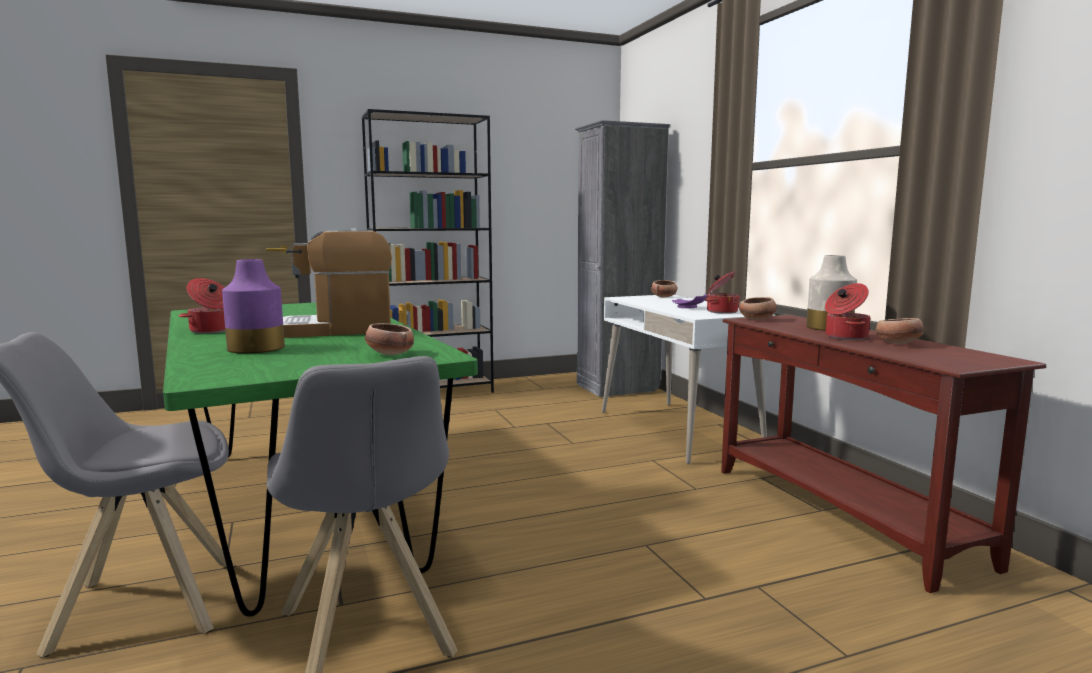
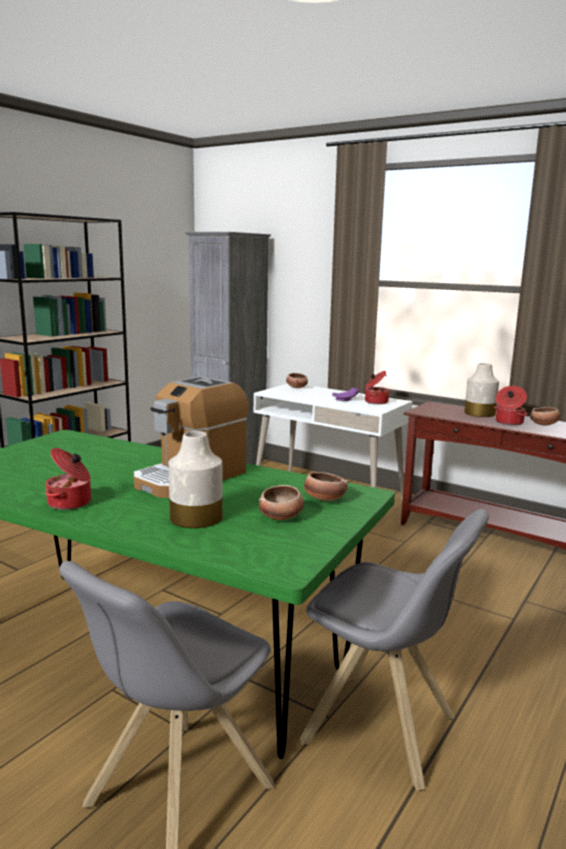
camera: 35 degrees left, 5 degrees up
purple vase [222,259,285,353] -> beige vase [168,431,223,528]
bowl [739,297,777,320] -> bowl moved to [259,485,304,520]

